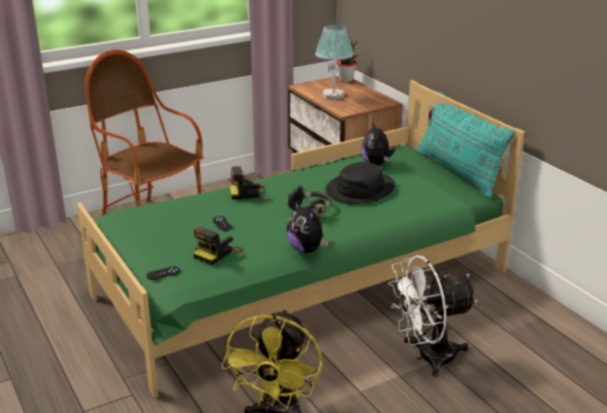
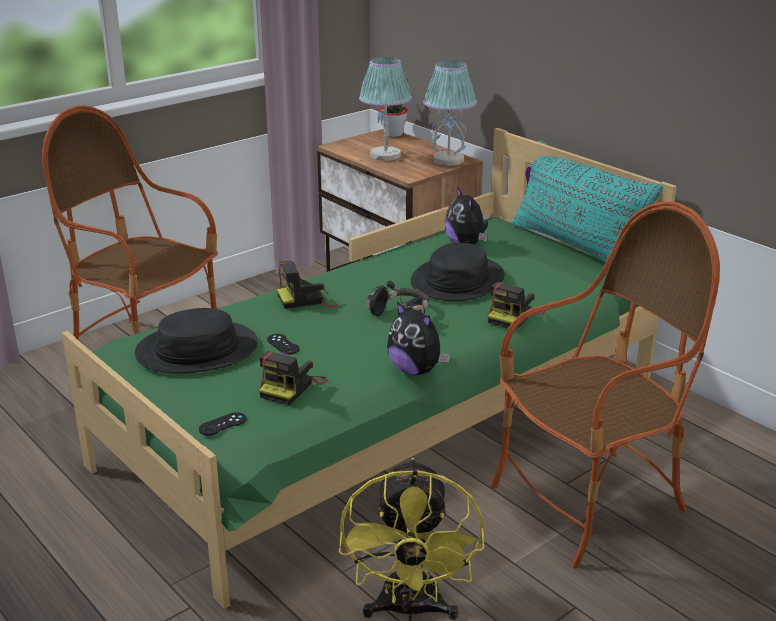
camera: 10 degrees left, 0 degrees up
white fan [388,255,477,377] -> armchair [490,201,720,568]
none -> black hat [135,308,258,373]
none -> table lamp [423,61,477,166]
none -> camera [488,282,545,328]

